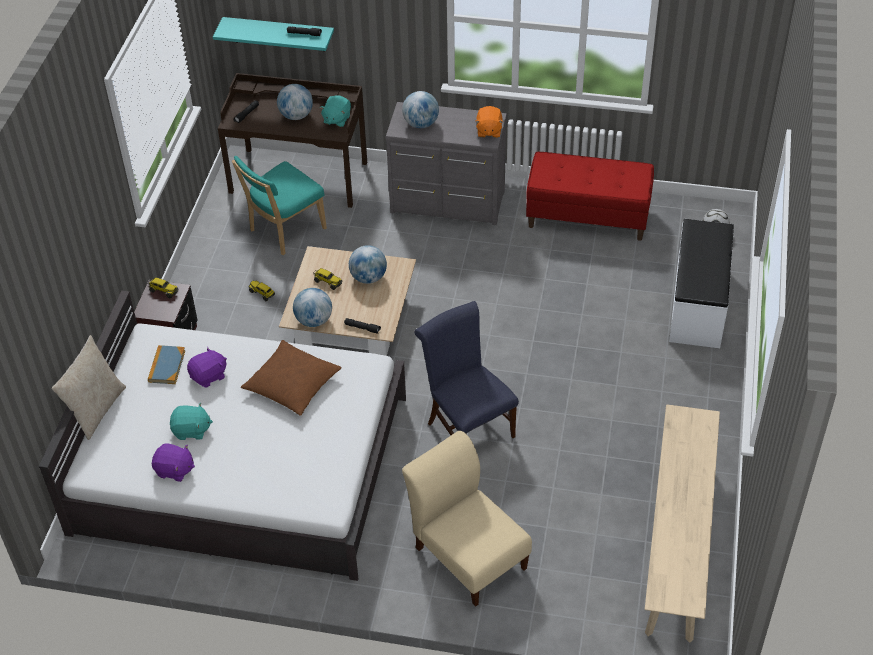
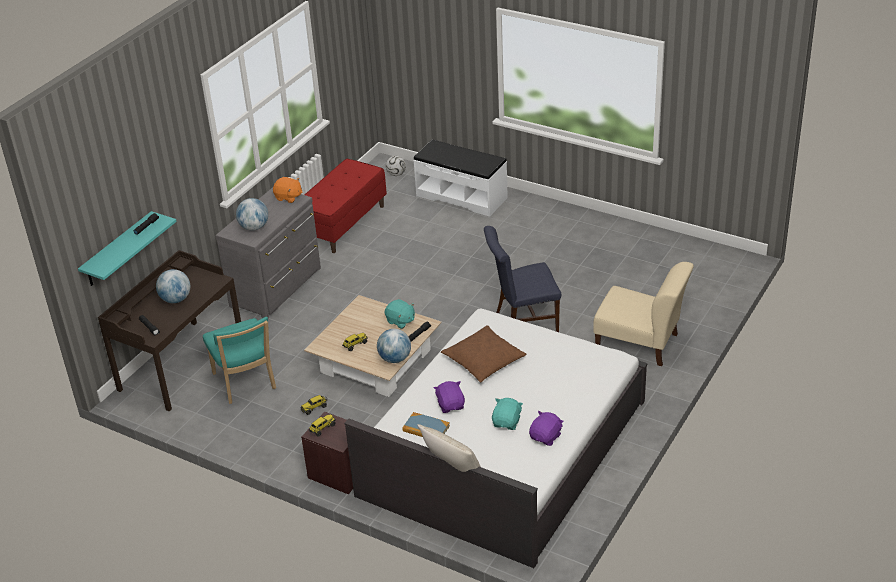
camera: 70 degrees left, 10 degrees down
turquoise plush toy [320,95,351,127] -> turquoise plush toy moved to [385,299,415,329]
globe [349,245,387,284] -> none
beige chair [402,431,532,607] -> beige chair turned 135 degrees counterclockwise [593,262,694,366]
beige bench [645,404,720,643] -> none

